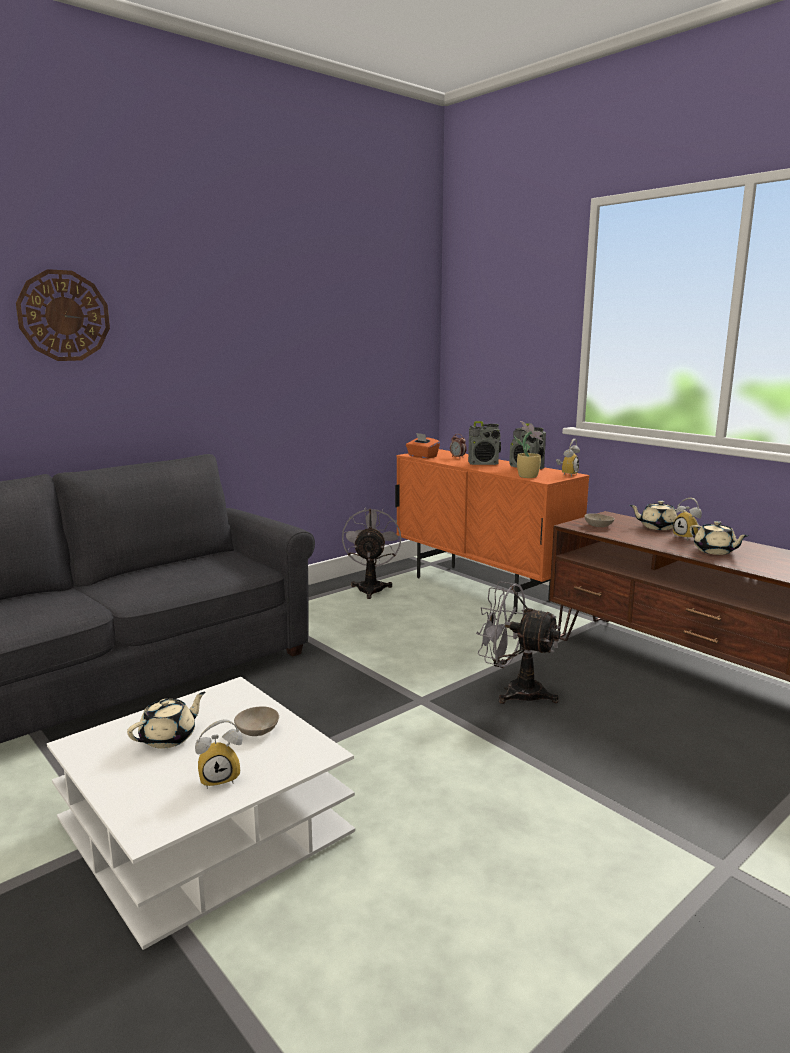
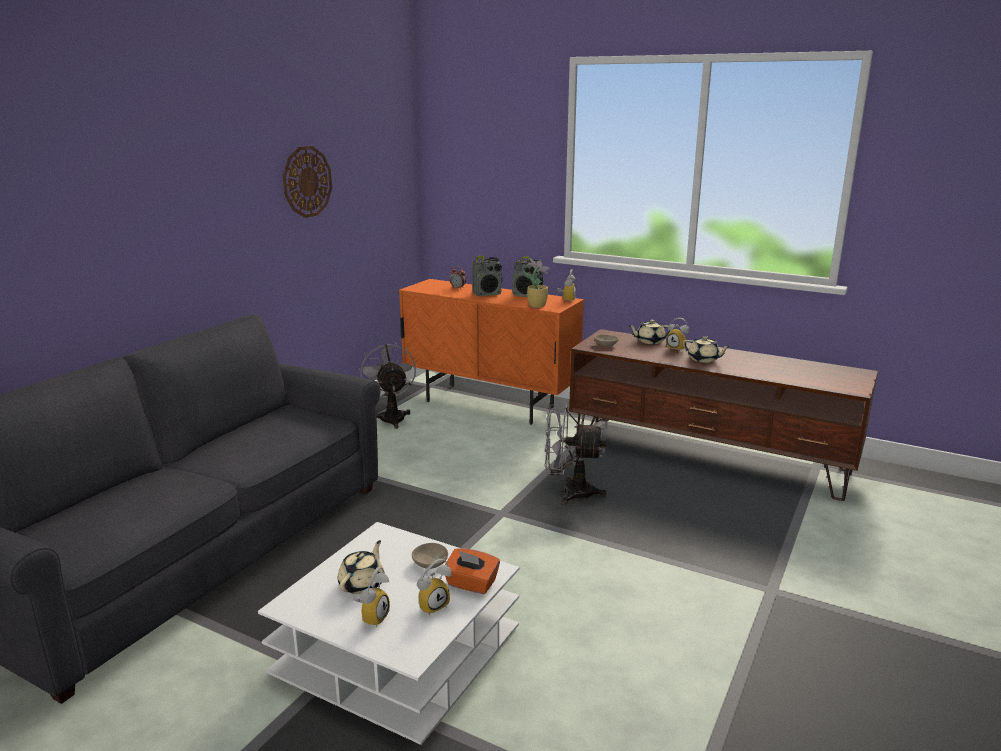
camera: 20 degrees left, 5 degrees up
wall clock [16,269,110,361] -> wall clock moved to [283,146,332,218]
orange tissue box [406,433,440,459] -> orange tissue box moved to [445,548,500,594]
none -> alarm clock [353,567,390,627]

